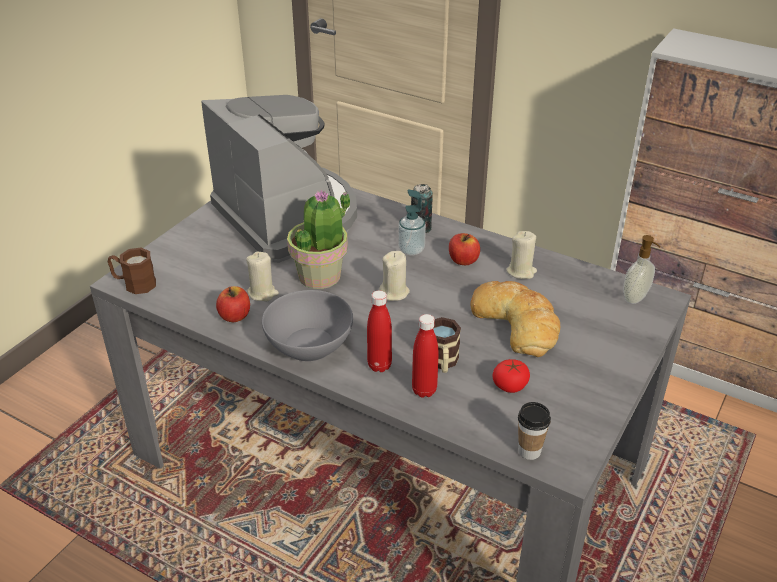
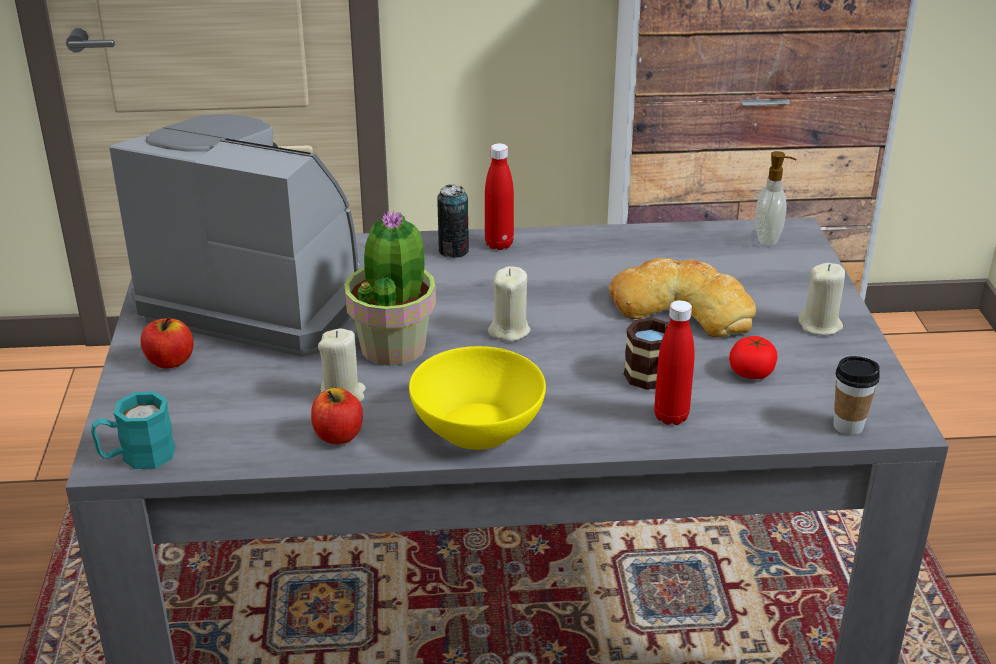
camera: 35 degrees left, 5 degrees down
brown mug [108,248,156,294] -> turquoise mug [91,391,176,469]
grey bowl [262,290,353,361] -> yellow bowl [409,346,546,450]
red bottle [367,290,392,372] -> red bottle moved to [485,143,514,250]
soap dispenser [398,189,426,255] -> none
apple [449,233,480,265] -> apple moved to [141,317,194,369]
beige candle [506,231,537,279] -> beige candle moved to [799,263,845,336]

